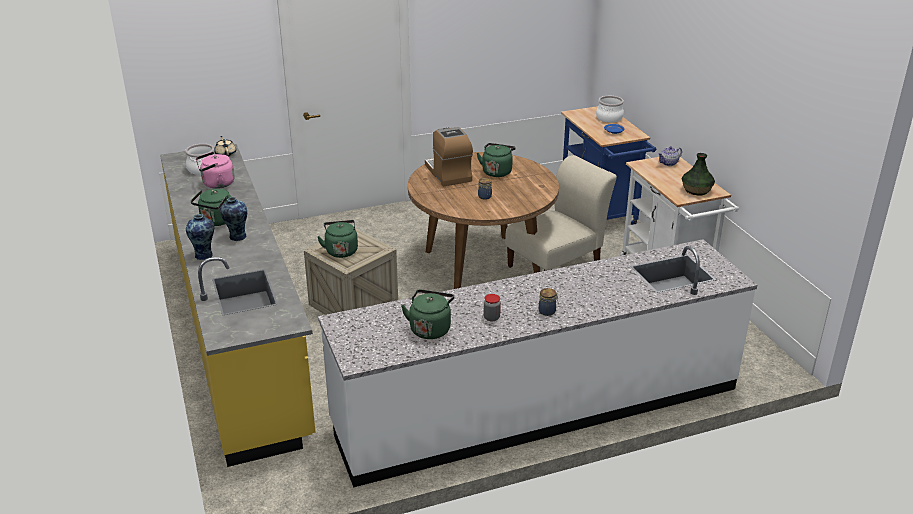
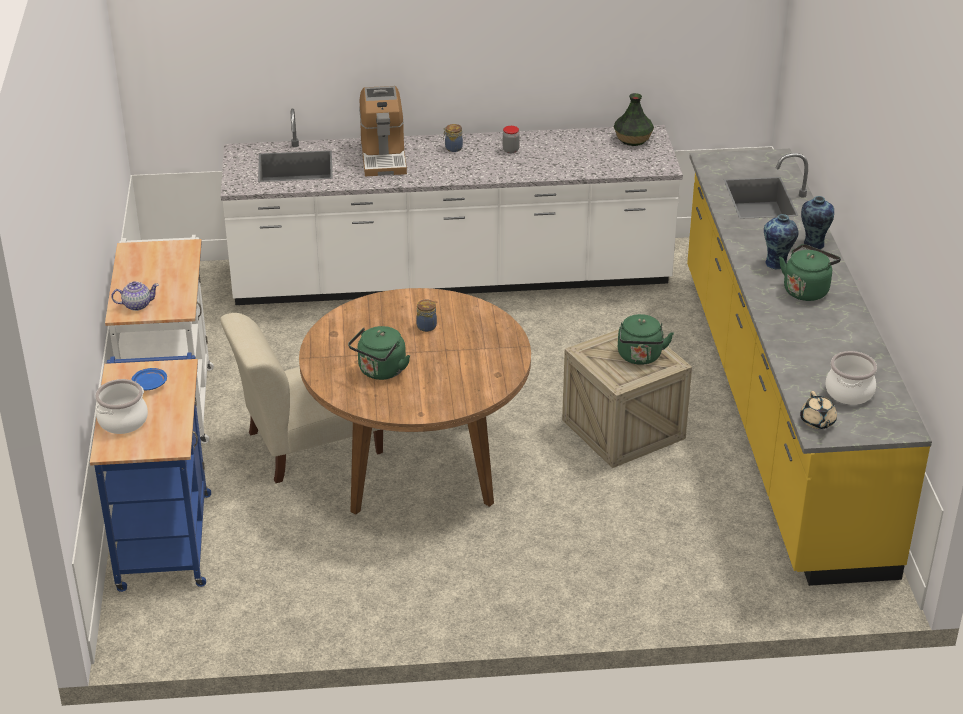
camera: 165 degrees left, 5 degrees up
pink kettle [196,152,234,189] -> none
green kettle [401,290,454,339] -> none
coffee machine [425,127,473,187] -> coffee machine moved to [359,86,407,177]
vase [682,153,715,196] -> vase moved to [613,93,654,146]

